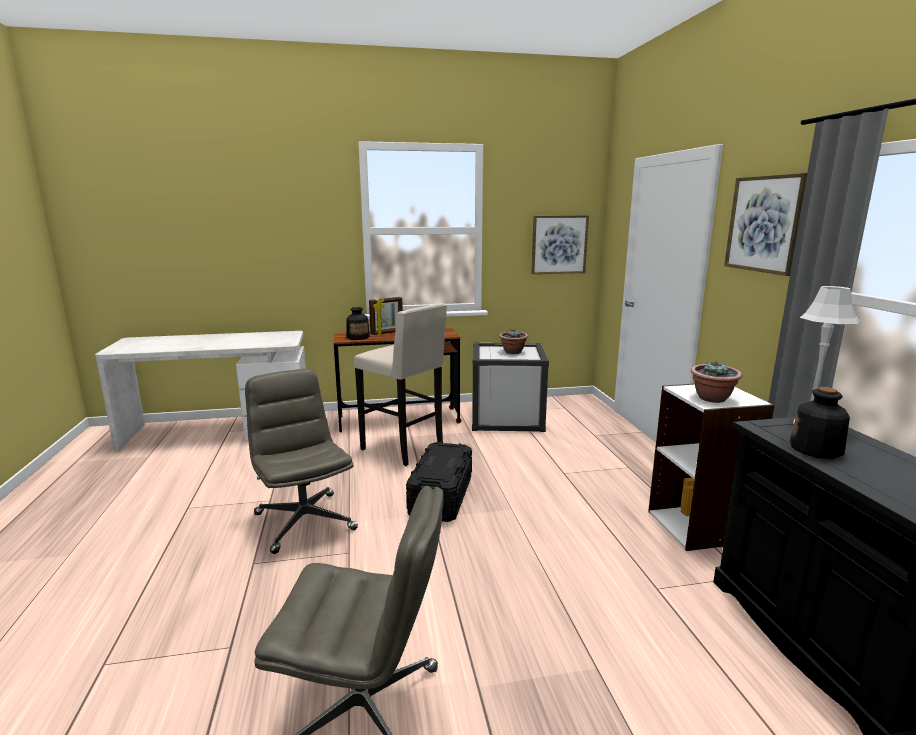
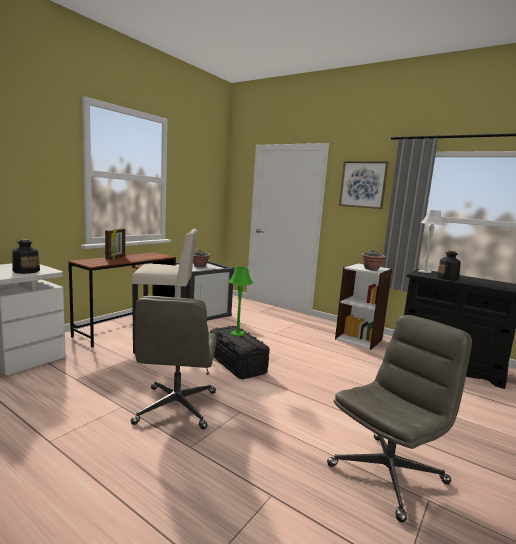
camera: 45 degrees left, 5 degrees down
grey office chair [245,369,358,554] -> grey office chair turned 105 degrees counterclockwise [130,296,217,429]
bottle [347,306,370,340] -> bottle moved to [12,239,40,274]
picture [531,215,589,274] -> none
none -> green table lamp [228,266,253,336]

